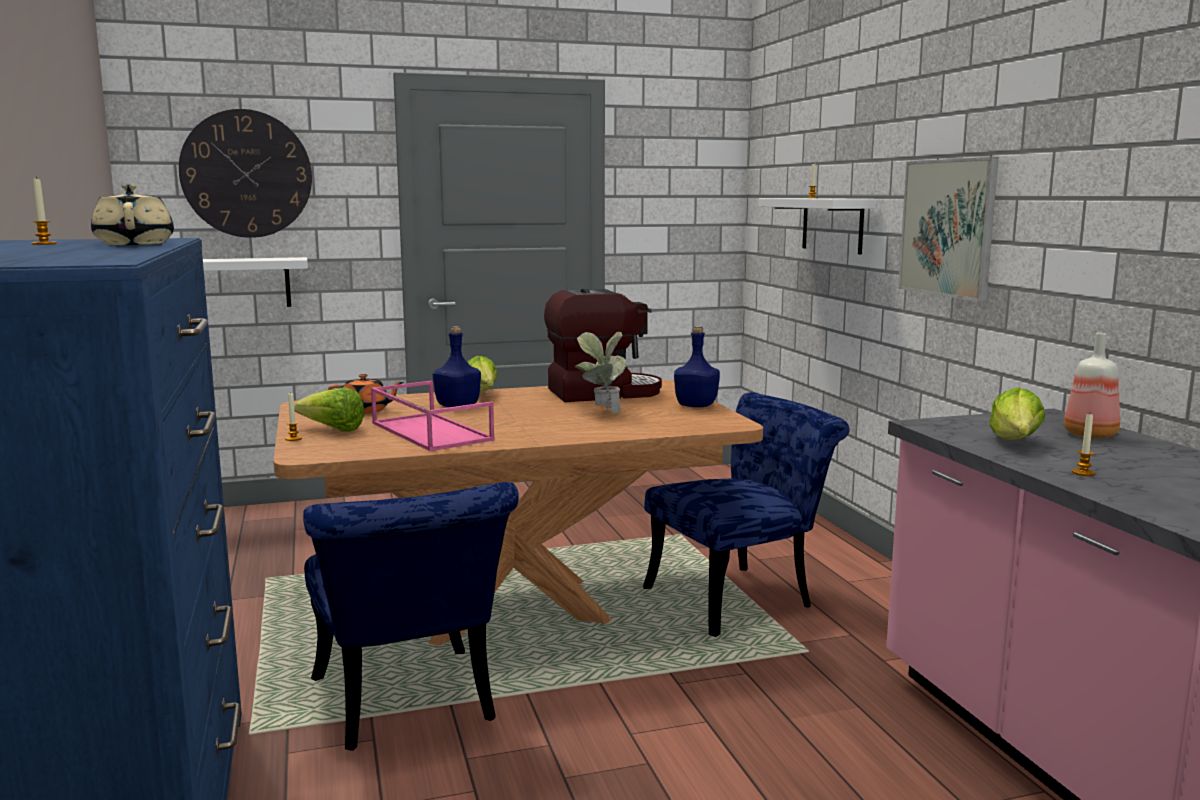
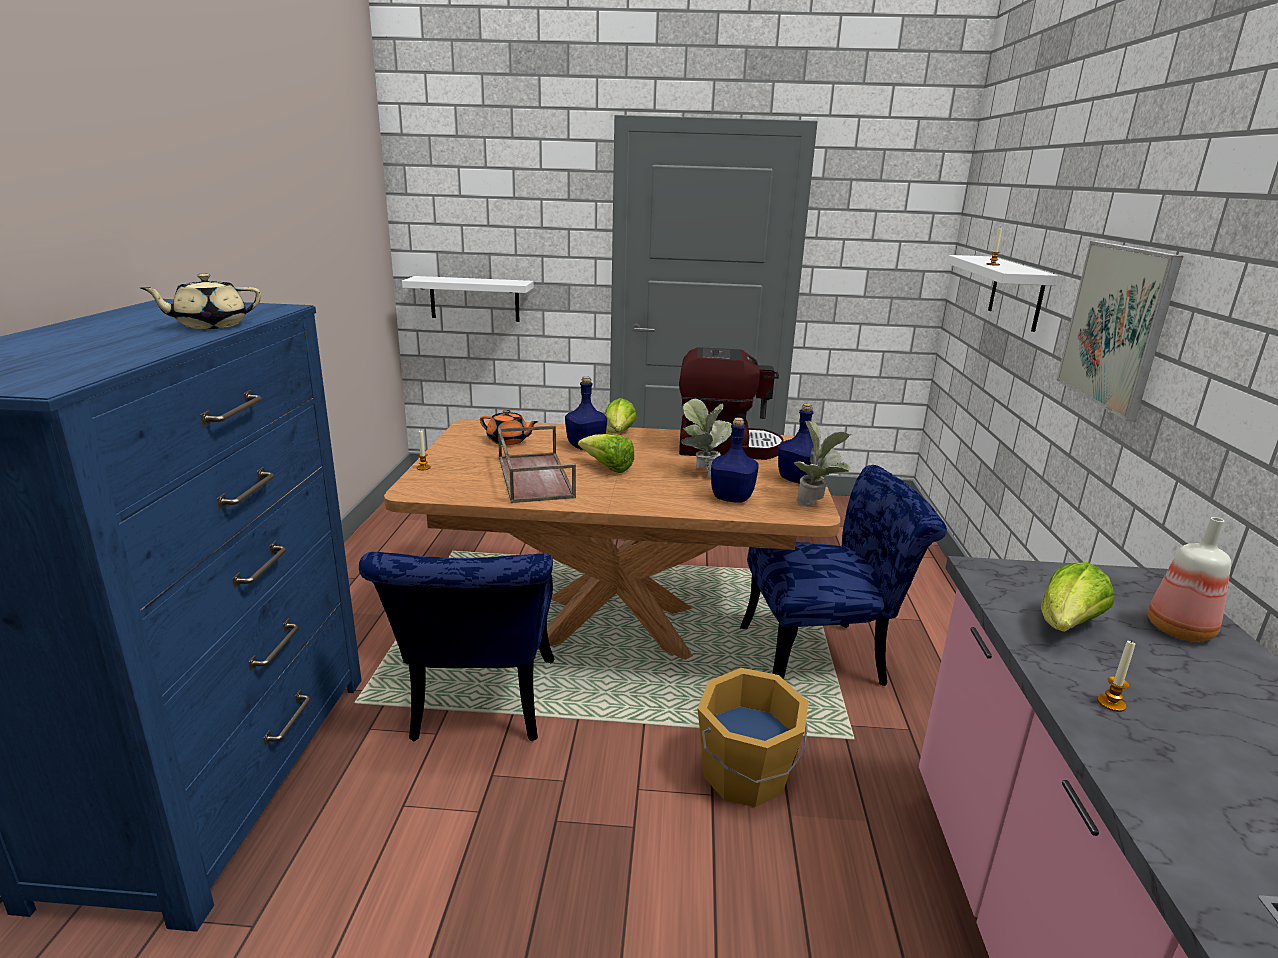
camera: 20 degrees right, 10 degrees up
candle [31,177,57,245] -> none
beige teapot [91,184,174,245] -> beige teapot turned 120 degrees counterclockwise [140,273,261,329]
wall clock [179,109,312,238] -> none
lettuce [294,388,364,432] -> lettuce moved to [578,434,634,473]
pink tray [371,381,495,451] -> brown tray [498,426,576,503]
none -> orange bucket [698,668,809,807]
none -> blue bottle [711,418,759,503]
none -> potted plant [794,421,852,507]

